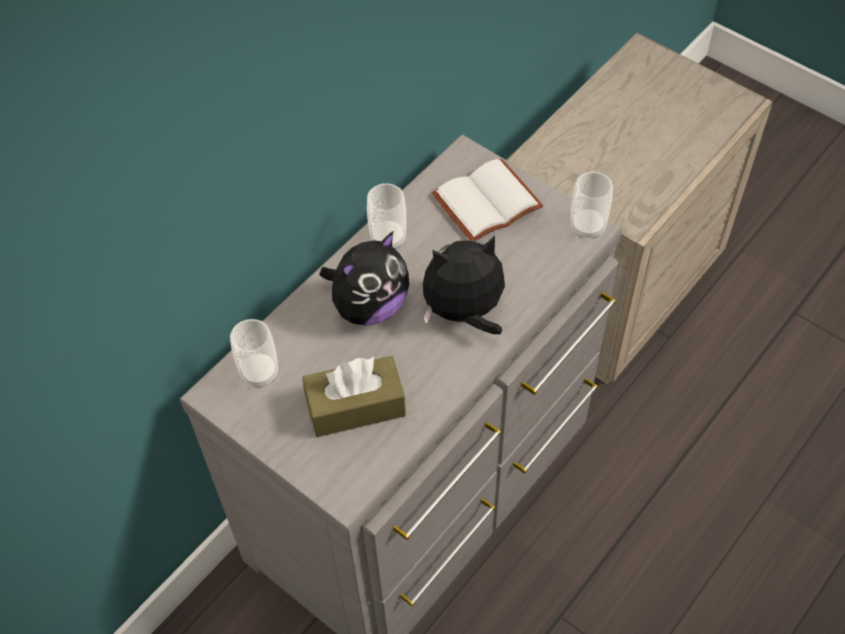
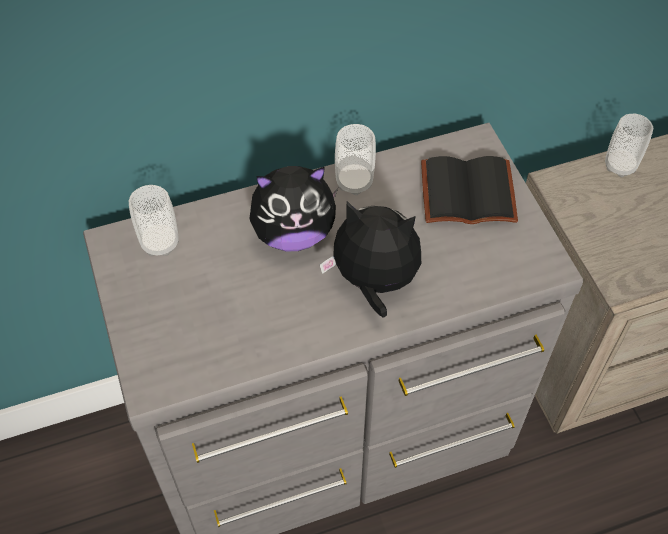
camera: 30 degrees right, 0 degrees up
brown tissue box [303,356,406,437] -> none
white book [432,158,543,241] -> black book [421,156,518,224]
cup [570,172,613,239] -> cup moved to [605,114,653,177]

